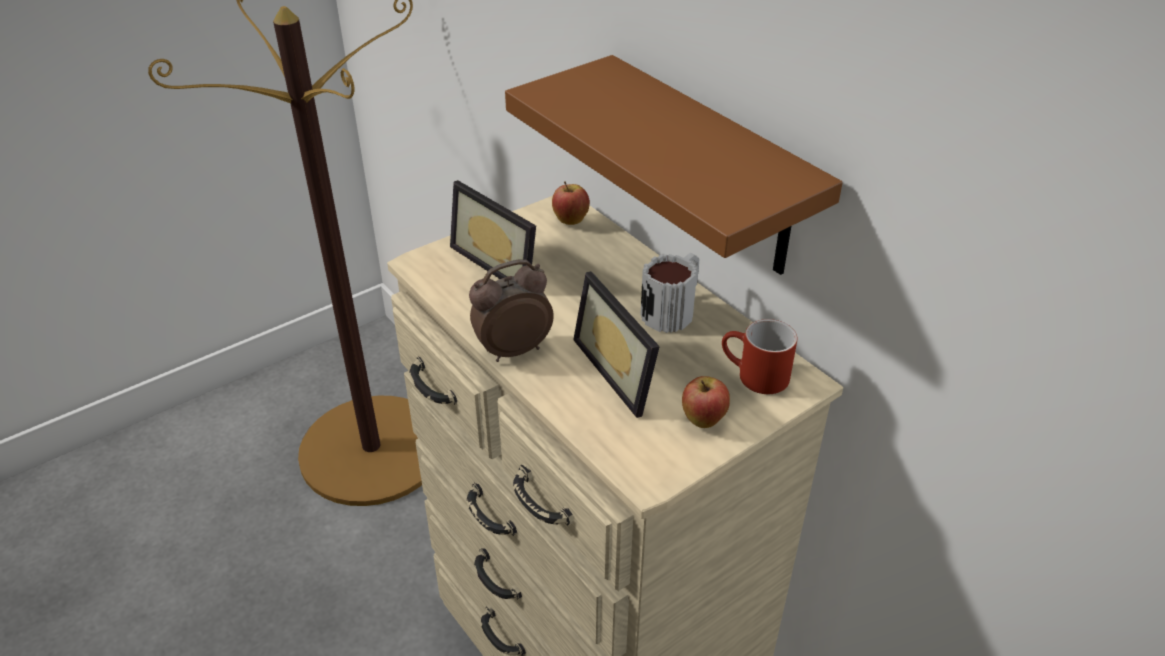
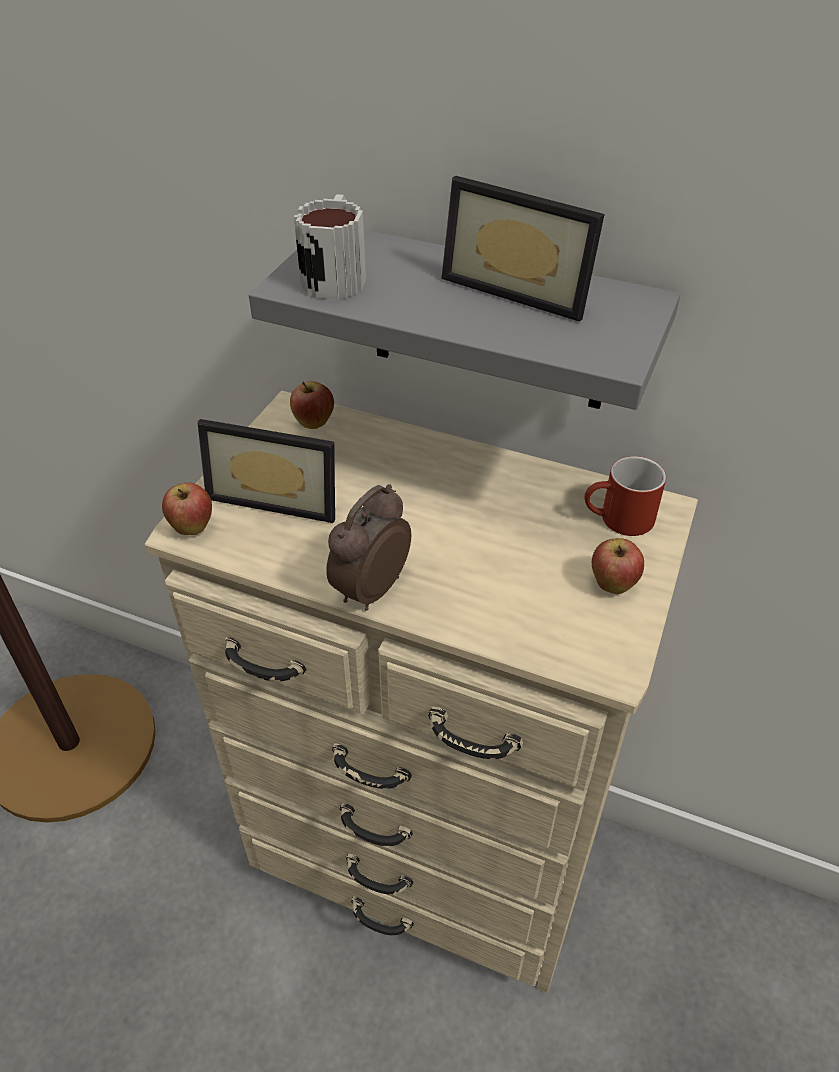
camera: 30 degrees left, 5 degrees up
brown shelf [505,55,843,275] -> grey shelf [249,229,681,410]
picture frame [573,271,660,418] -> picture frame moved to [441,176,605,322]
mug [640,253,700,333] -> mug moved to [294,194,366,300]
none -> apple [162,483,212,535]

